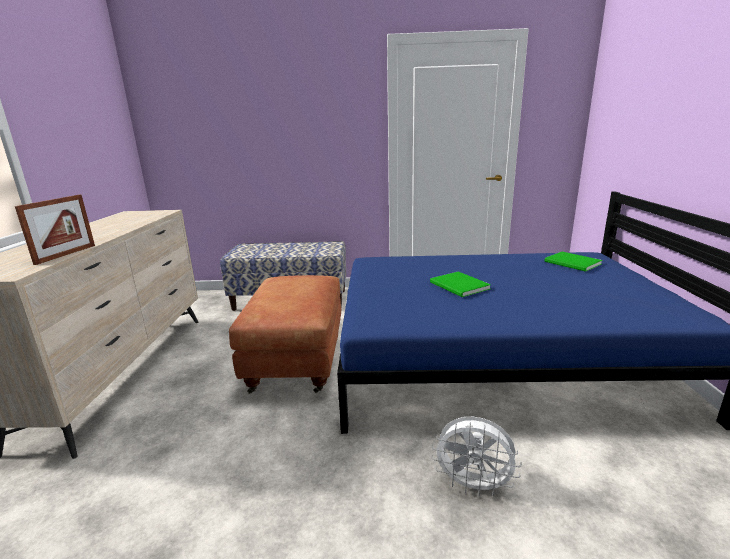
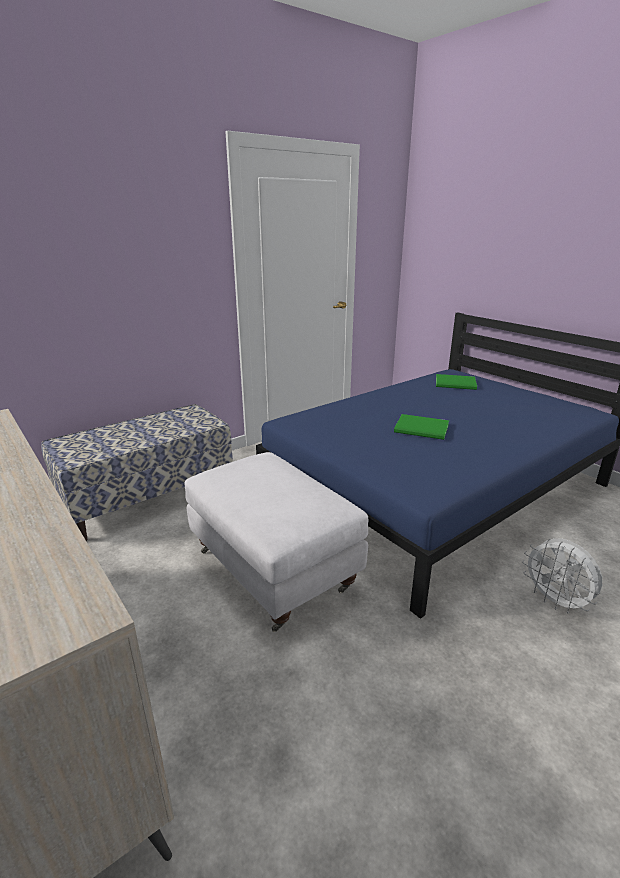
camera: 40 degrees left, 5 degrees up
picture frame [15,195,95,265] -> none
brown ottoman [229,275,341,394] -> white ottoman [185,452,368,632]
white fan [431,417,522,496] -> white fan turned 75 degrees clockwise [522,538,602,614]

